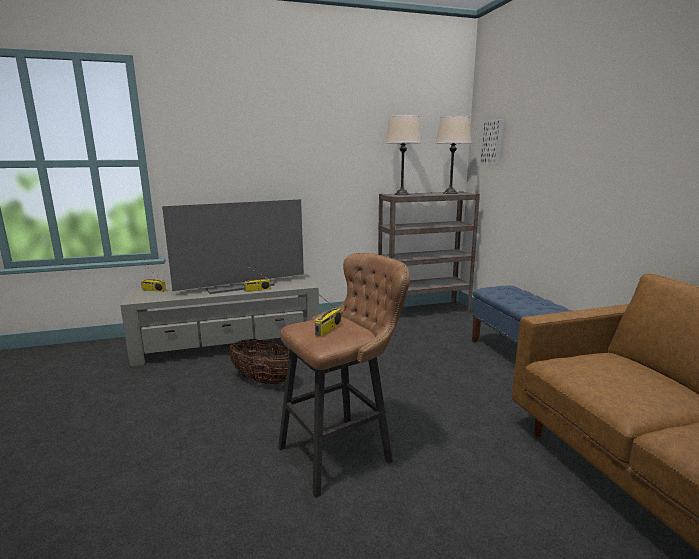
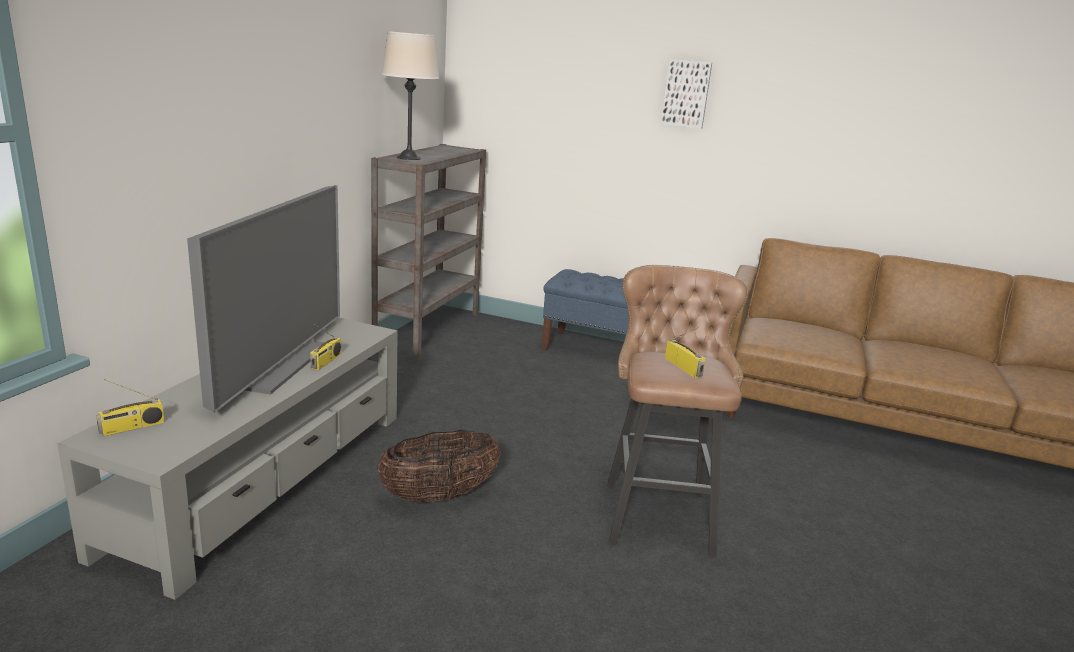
camera: 55 degrees left, 5 degrees up
beige table lamp [436,116,472,194] -> none
picture [480,119,504,165] -> picture moved to [661,59,712,129]

